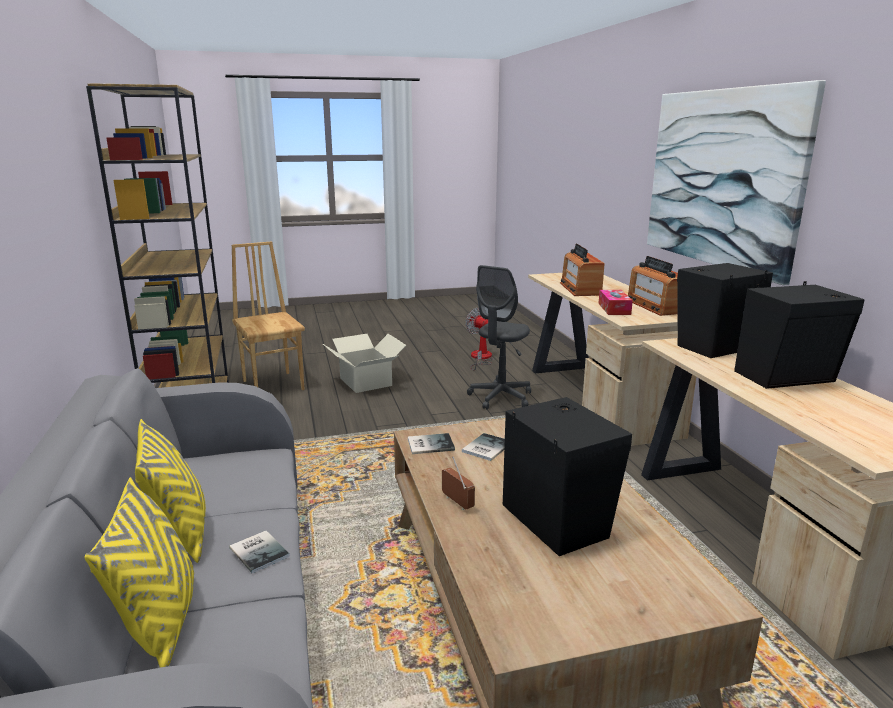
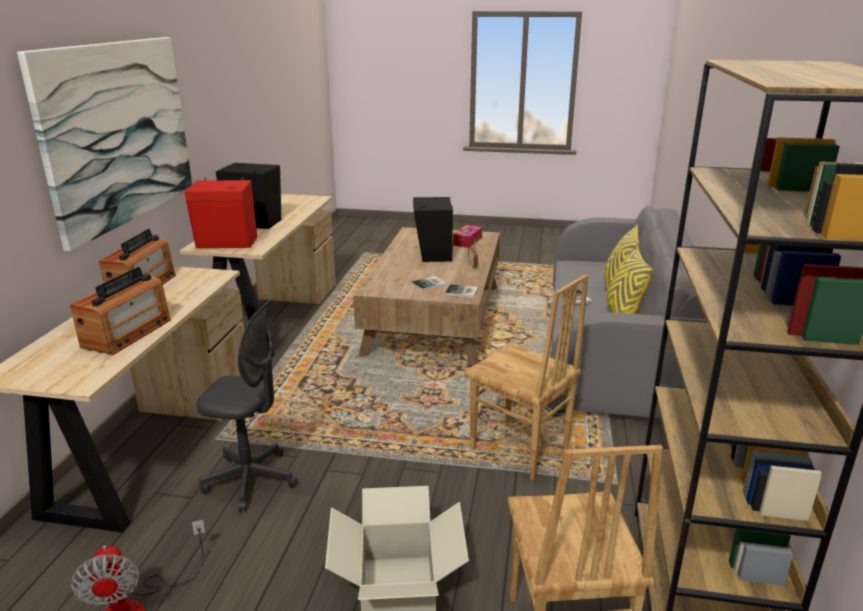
camera: 155 degrees left, 5 degrees up
grey office chair [467,265,531,410] -> grey office chair turned 45 degrees clockwise [196,299,297,512]
tissue box [598,290,633,315] -> tissue box moved to [453,225,482,248]
black speaker [677,263,773,358] -> red speaker [184,178,257,248]
none -> brown chair [464,274,589,481]

